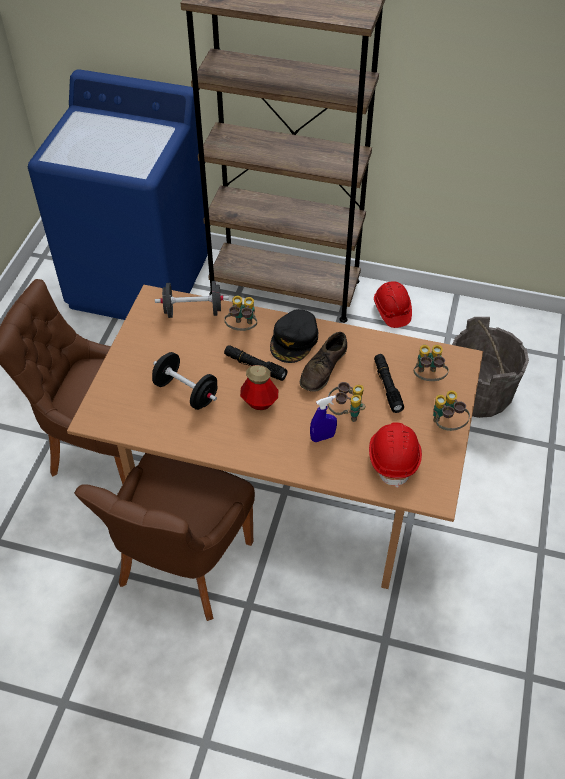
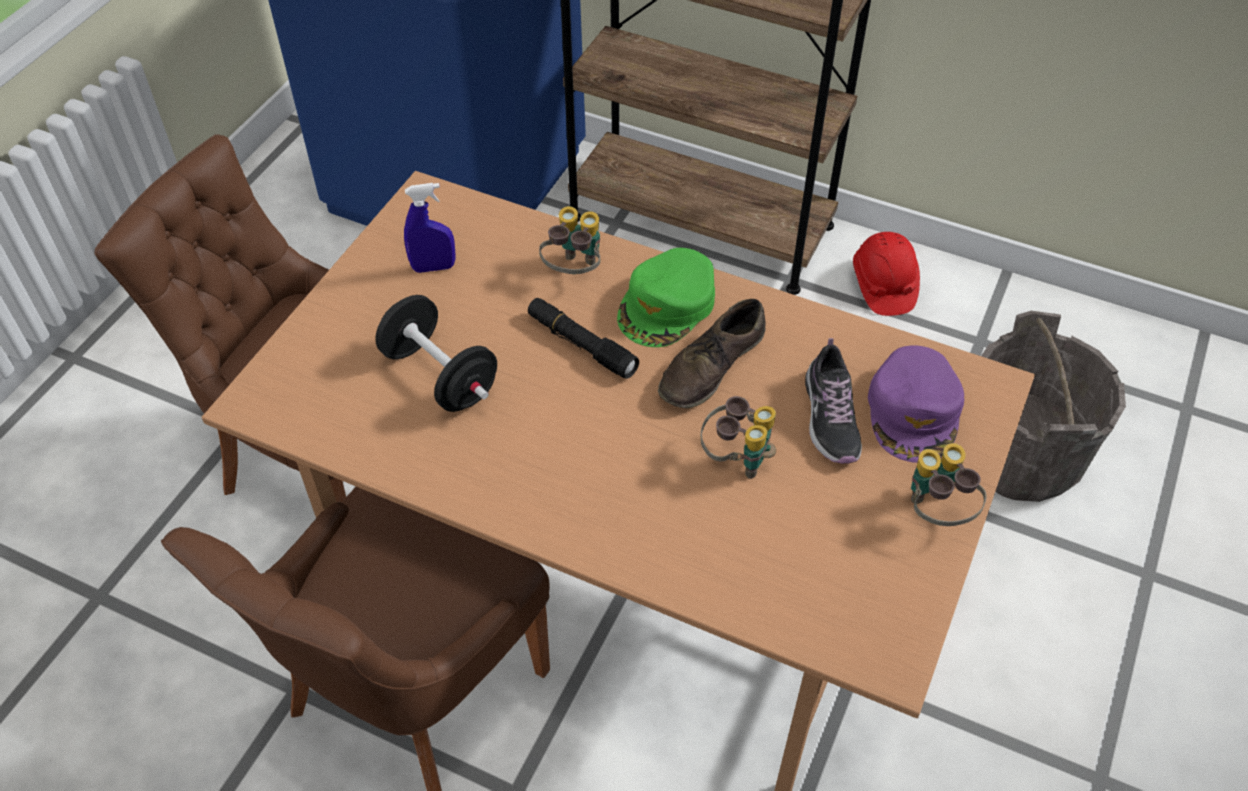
camera: 10 degrees right, 0 degrees up
black dumbbell [155,281,229,318] -> none
bottle [240,365,278,410] -> none
black cap [270,309,318,363] -> green cap [617,248,715,347]
blue spray bottle [310,395,337,442] -> blue spray bottle moved to [404,183,455,273]
red hard hat [369,422,422,488] -> none
black flashlight [374,354,404,413] -> shoe [805,338,862,464]
binoculars [414,345,449,381] -> purple cap [868,345,964,463]

